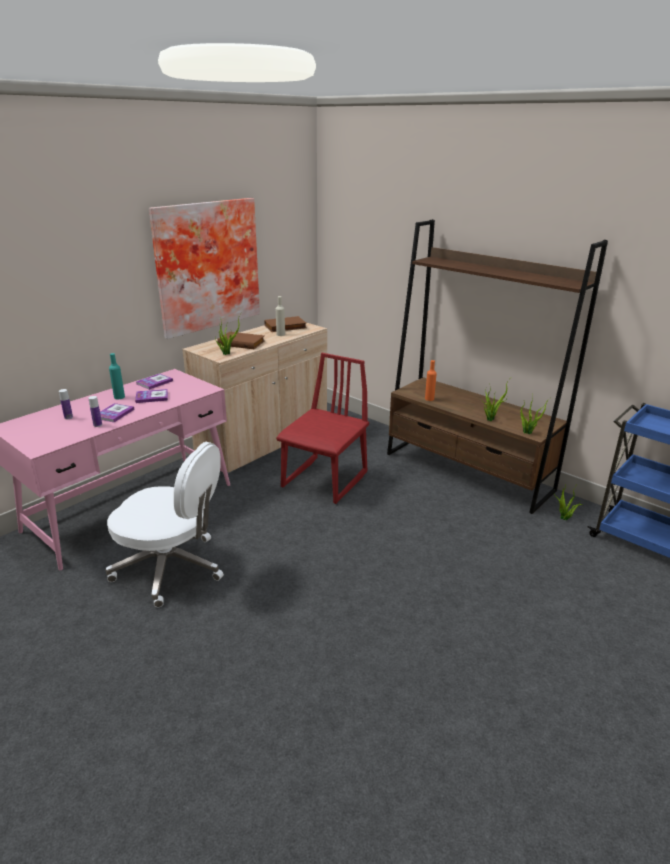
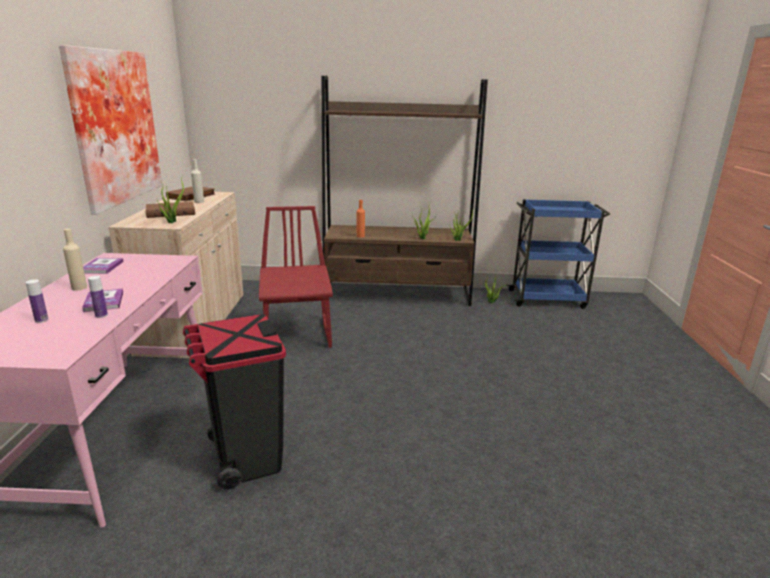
camera: 40 degrees left, 5 degrees down
white office chair [105,442,224,607] -> black trash can [183,314,286,490]
turquoise bottle [109,353,125,399] -> beige bottle [63,229,87,291]
book [135,389,168,403] -> none

